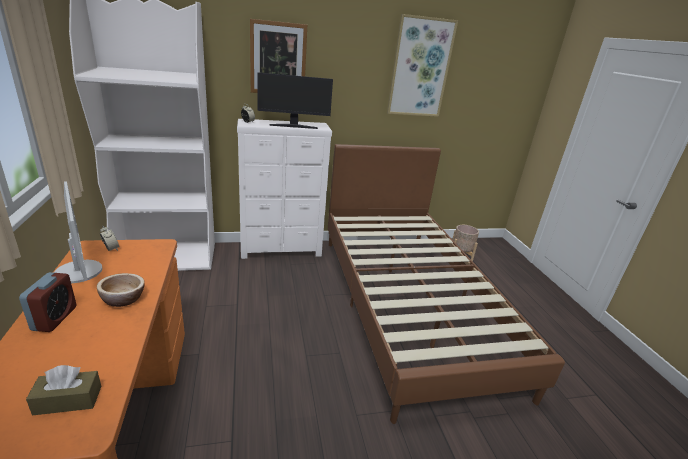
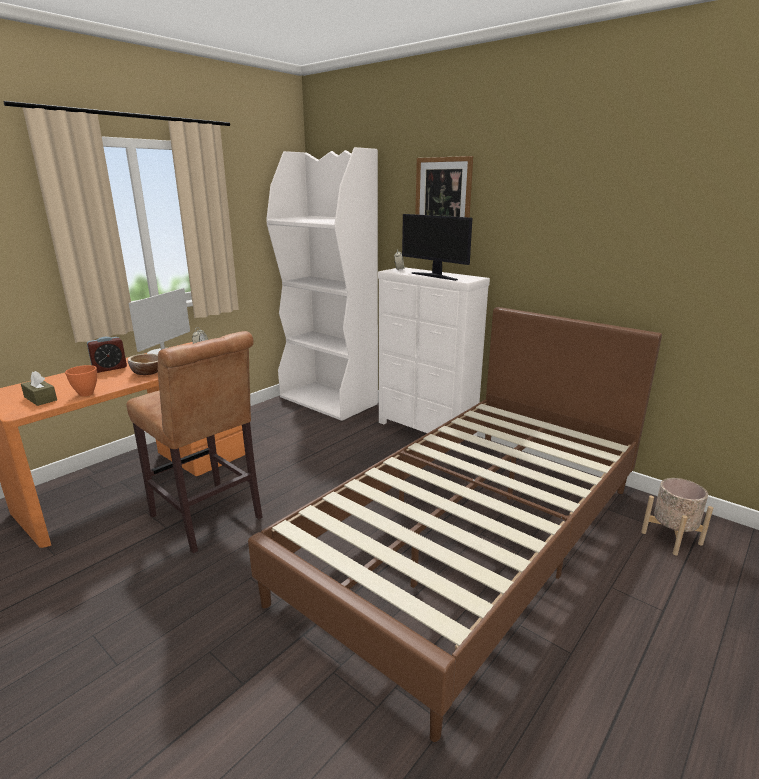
camera: 55 degrees right, 5 degrees down
picture [387,14,458,117] -> none
none -> orange bowl [65,365,97,396]
none -> brown stool [126,331,263,553]

